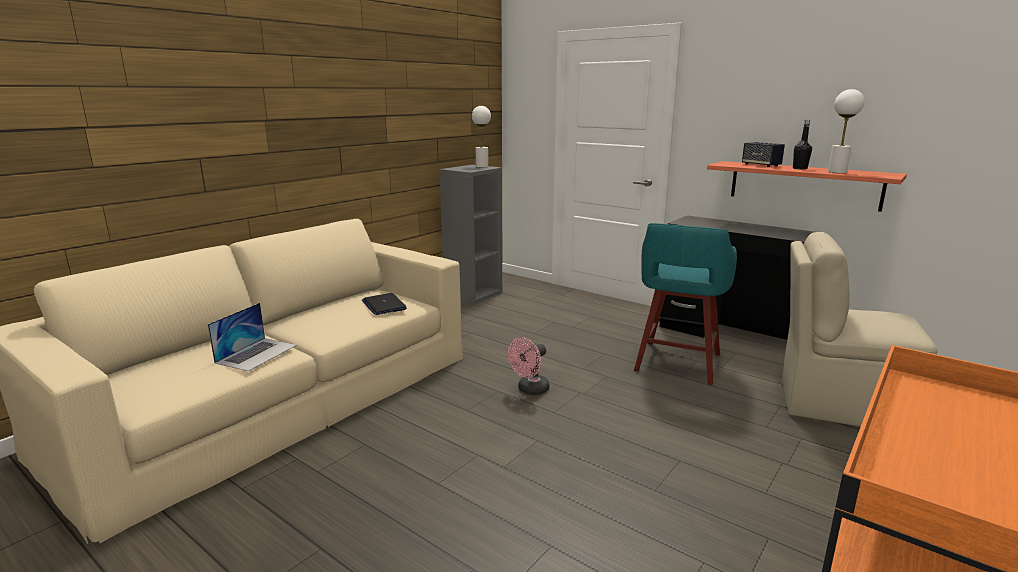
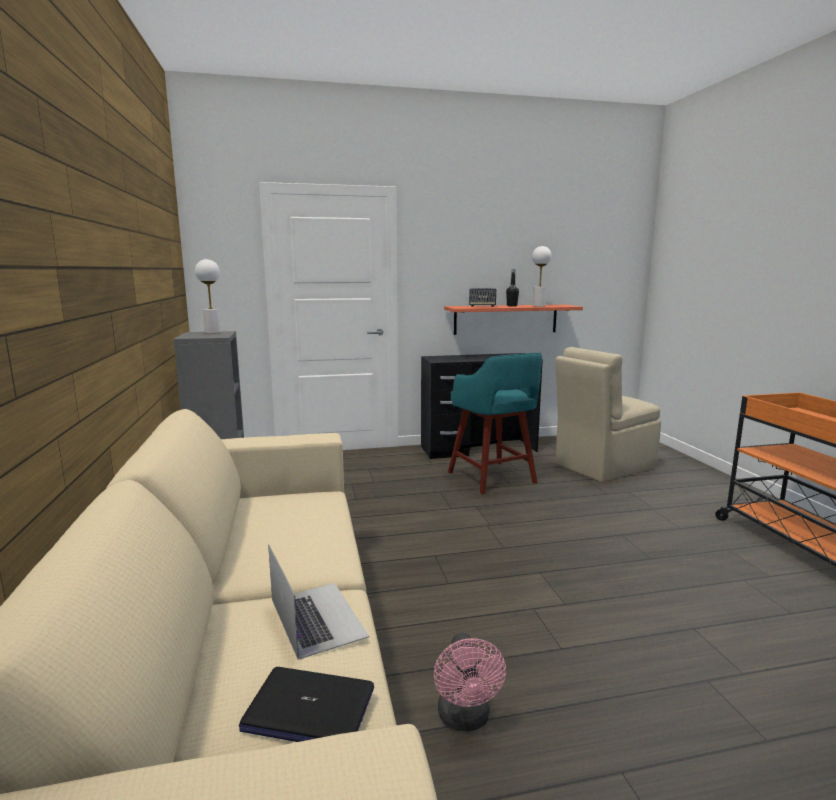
camera: 50 degrees left, 5 degrees down
laptop [362,293,407,315] -> laptop moved to [239,667,374,742]
pink fan [508,337,549,395] -> pink fan moved to [434,632,506,731]

